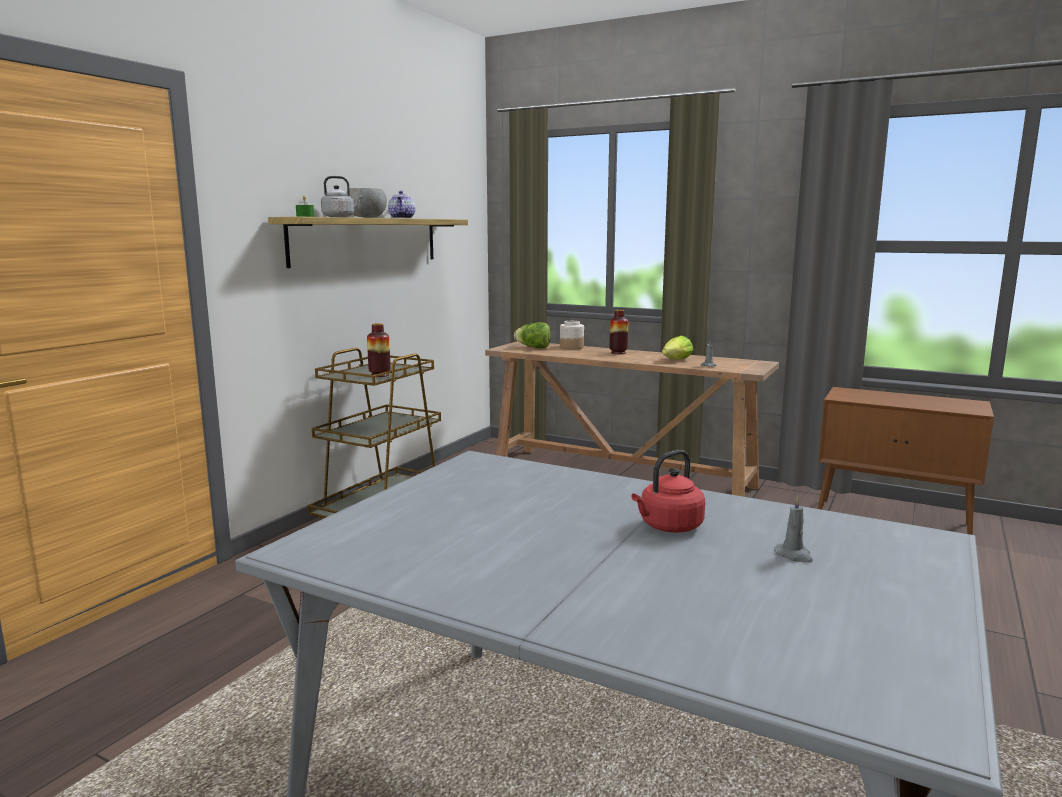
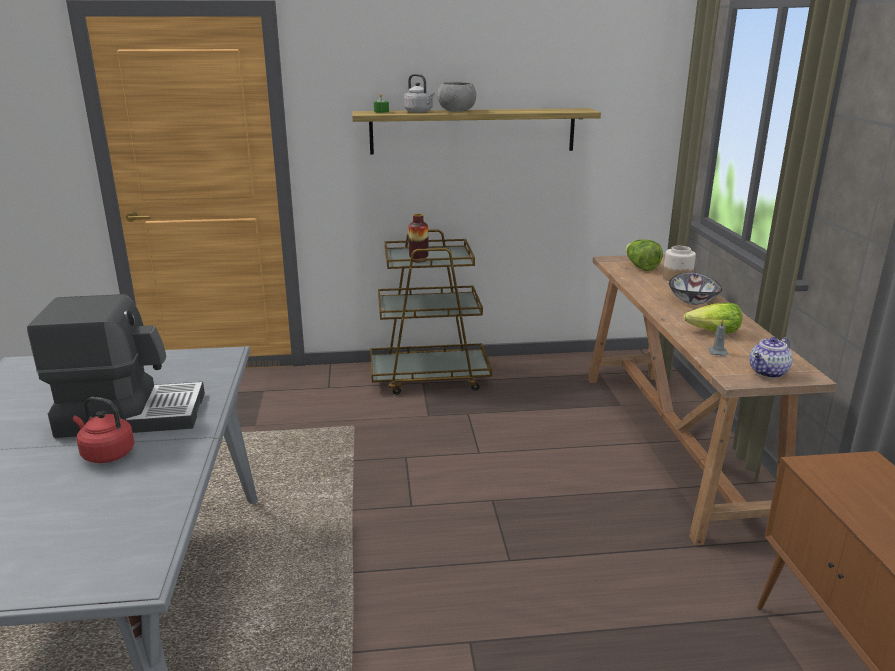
camera: 55 degrees right, 10 degrees up
teapot [388,191,416,218] -> teapot moved to [749,337,793,378]
vase [610,310,628,354] -> bowl [669,272,722,305]
grey candle [774,495,813,563] -> none
none -> coffee machine [27,294,205,438]

